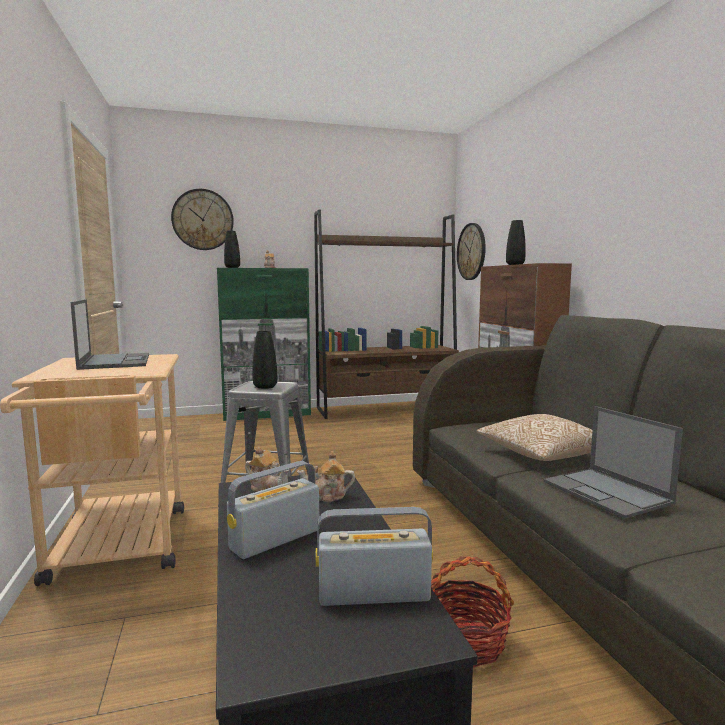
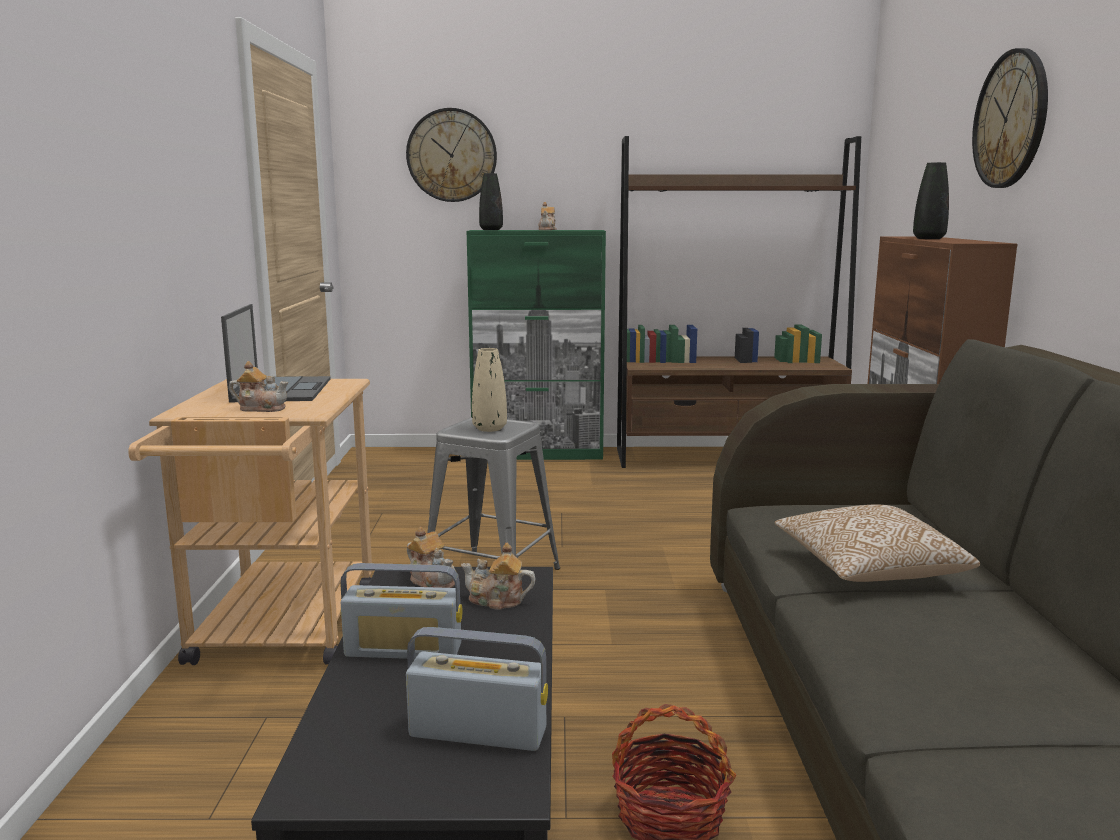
camera: 15 degrees right, 5 degrees up
radio [227,461,320,559] -> radio turned 150 degrees counterclockwise [340,563,463,659]
black vase [253,331,277,389] -> beige vase [472,348,507,432]
wall clock [457,223,486,280] -> wall clock moved to [972,48,1048,188]
laptop [544,406,683,519] -> none
none -> teapot [229,361,288,412]

